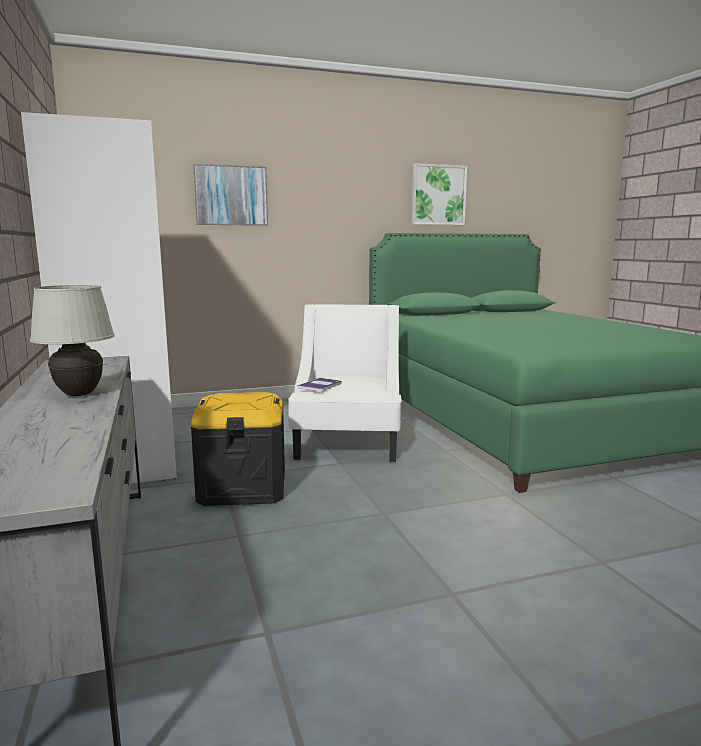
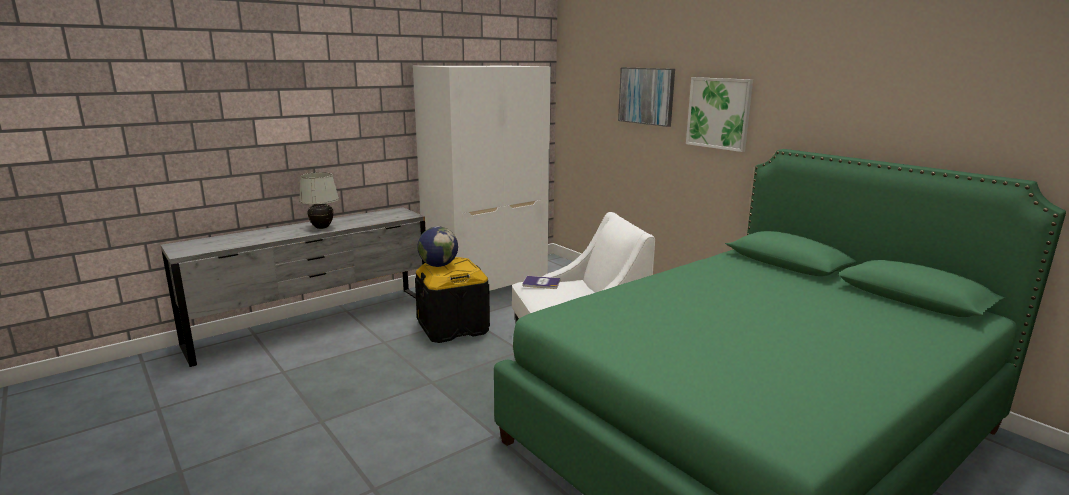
camera: 70 degrees right, 5 degrees up
picture [412,163,467,225] -> picture moved to [686,77,753,152]
none -> globe [417,226,458,267]

